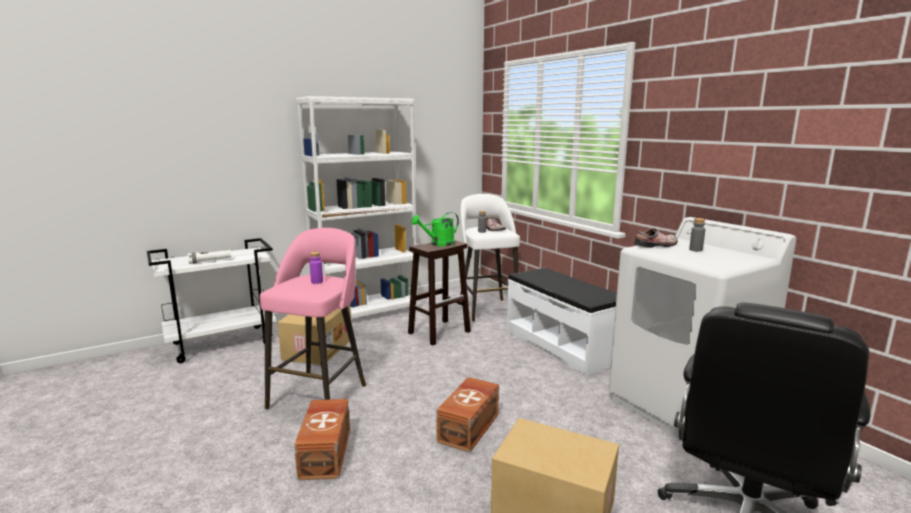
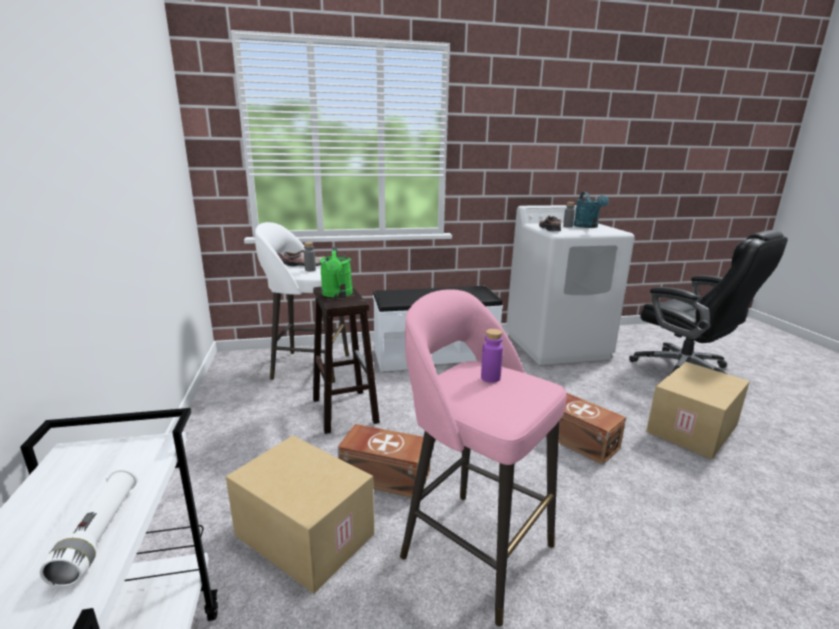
camera: 70 degrees left, 5 degrees up
brown storage box [294,399,350,480] -> brown storage box moved to [338,424,430,498]
white bookcase [296,96,418,319] -> none
none -> turquoise watering can [573,192,609,228]

